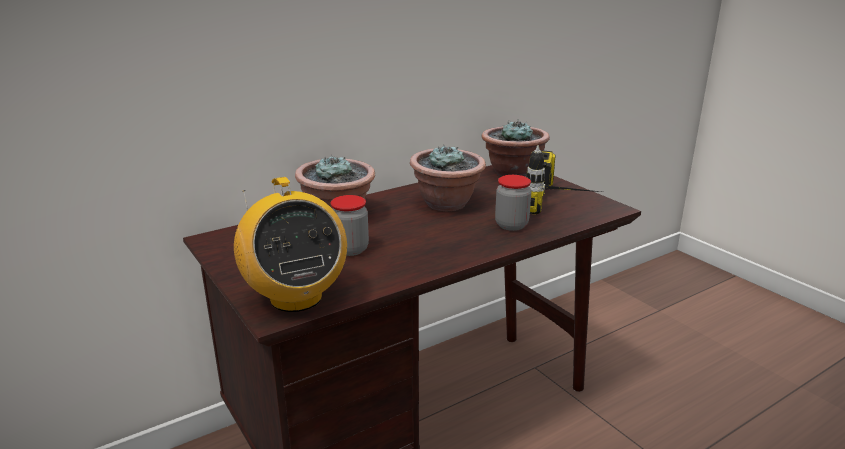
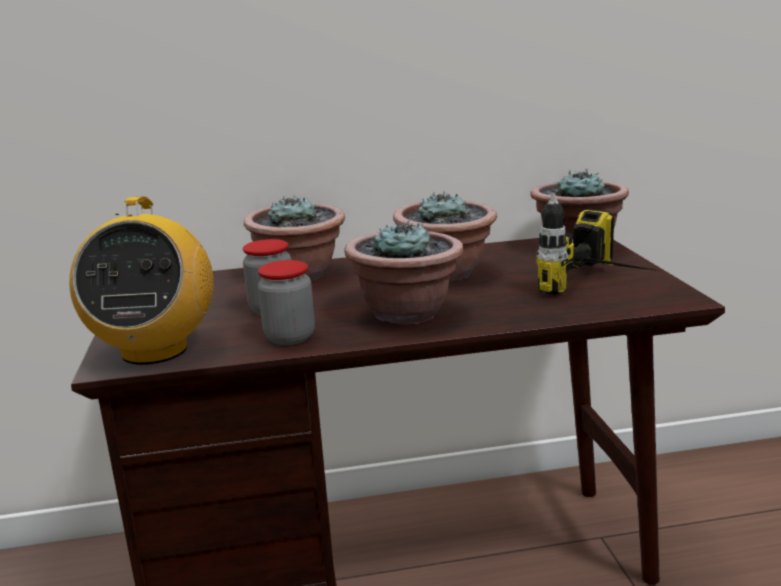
camera: 25 degrees right, 5 degrees down
jar [495,175,531,231] -> jar moved to [258,260,315,345]
none -> potted plant [344,219,464,325]

